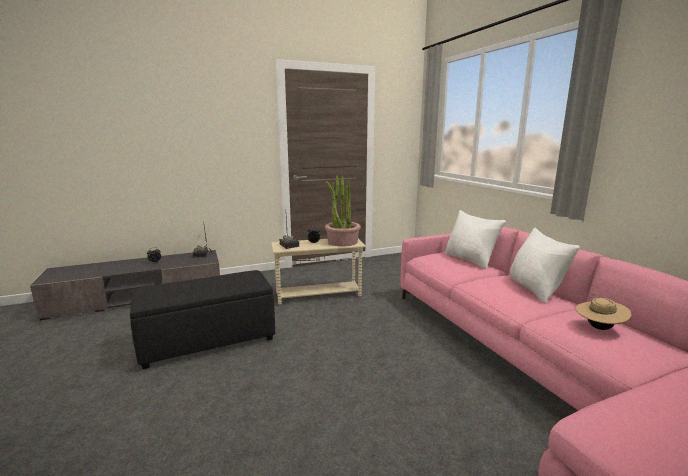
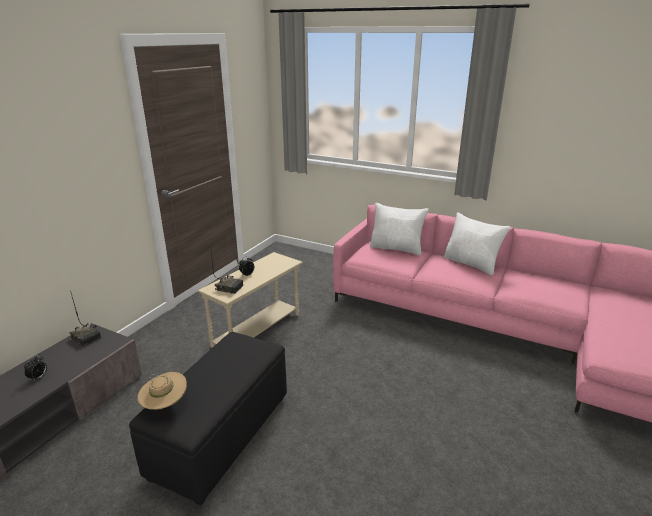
camera: 40 degrees left, 10 degrees up
potted plant [325,175,361,247] -> none
beige hat [575,294,632,330] -> beige hat moved to [137,372,187,410]

